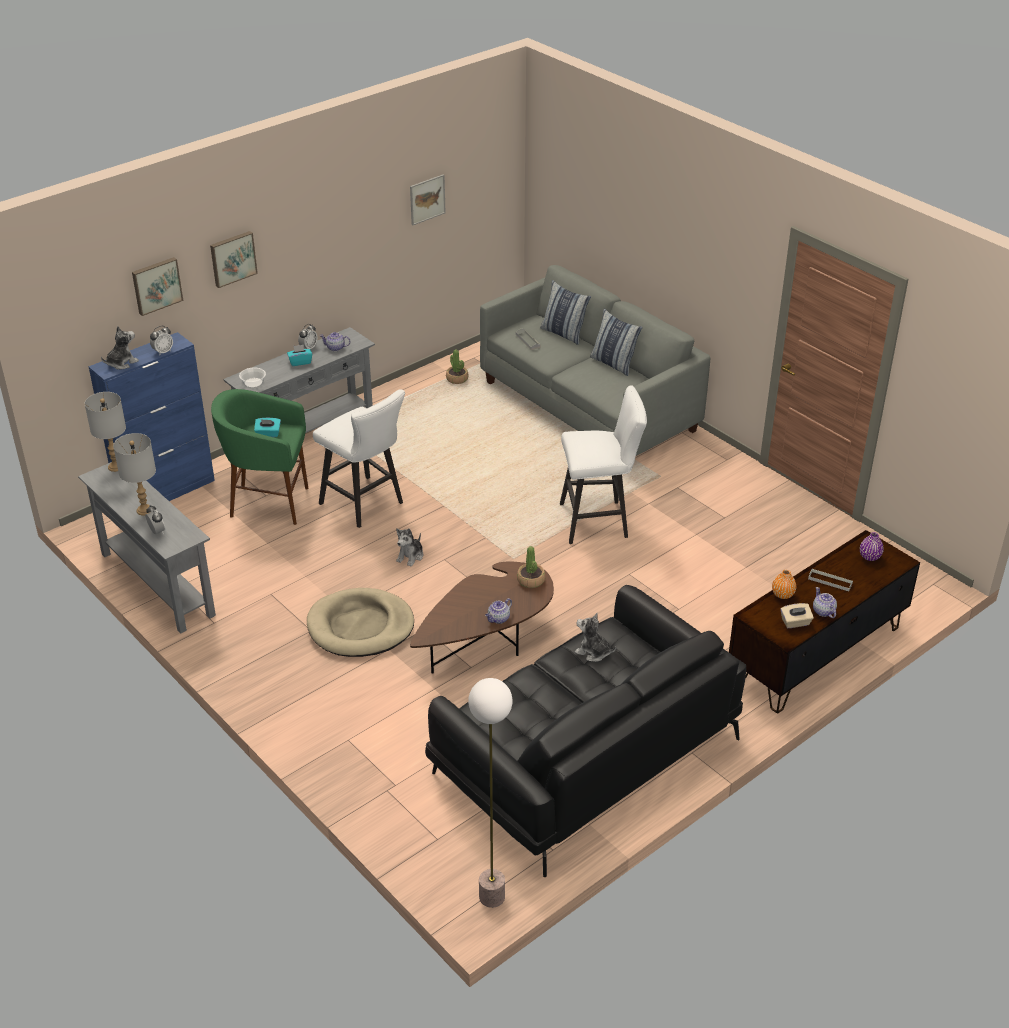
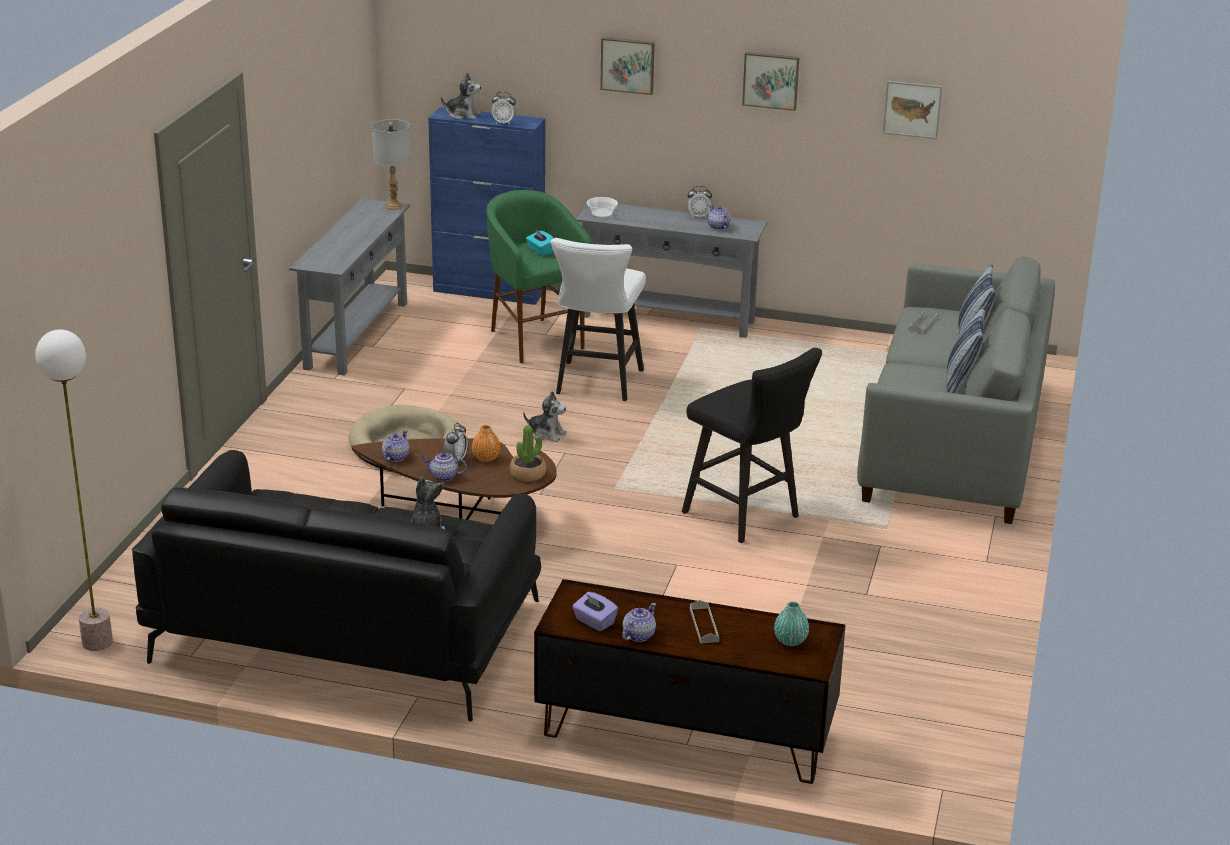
camera: 55 degrees right, 10 degrees down
grey table lamp [113,433,156,515] -> none
picture [132,257,183,316] -> picture moved to [742,52,800,111]
alarm clock [145,505,165,534] -> alarm clock moved to [444,423,468,460]
turquoise tissue box [287,345,312,366] -> none
plush toy [396,528,423,567] -> plush toy turned 150 degrees counterclockwise [523,391,566,442]
potted plant [446,350,469,384] -> none
white stool [560,385,647,544] -> black stool [682,348,822,543]
orange vase [772,570,796,599] -> orange vase moved to [472,425,500,462]
beige tissue box [780,603,814,628] -> purple tissue box [572,592,618,632]
purple vase [860,532,884,561] -> turquoise vase [774,602,809,646]
none -> teapot [382,430,410,462]

